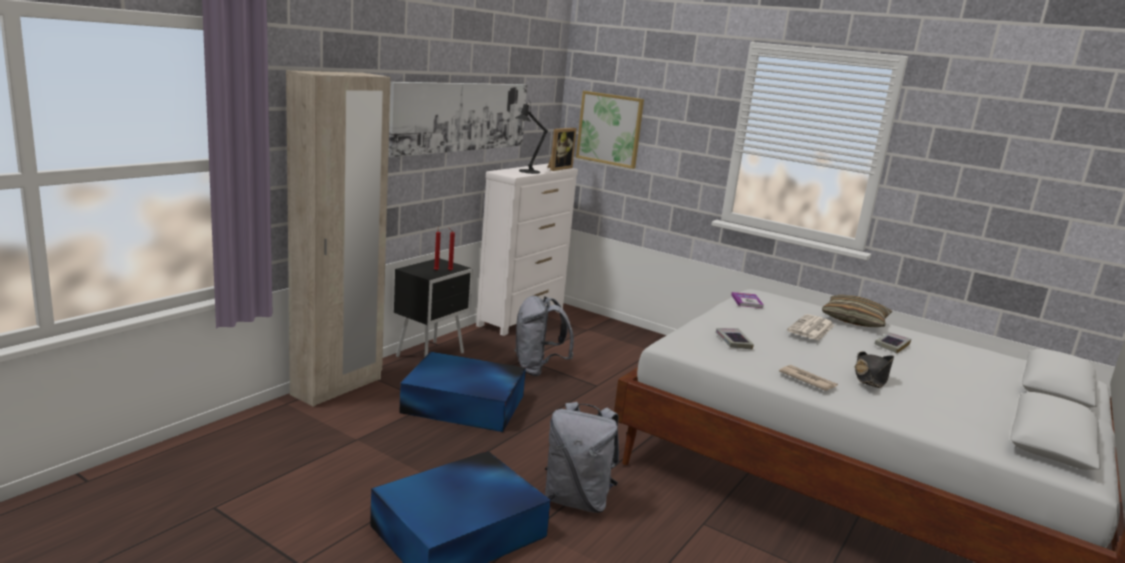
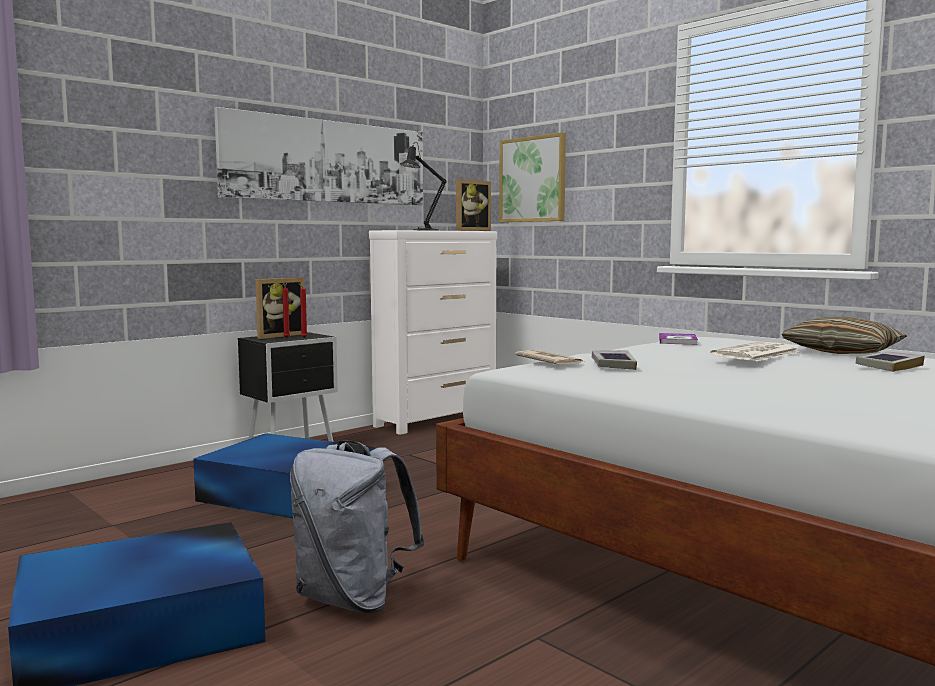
camera: 15 degrees right, 10 degrees down
beige wardrobe [286,70,391,407] -> none
grey backpack [514,296,574,376] -> none
newspaper [779,365,838,391] -> newspaper moved to [515,350,584,365]
black hat [855,351,894,388] -> none
none -> picture frame [256,278,304,339]

